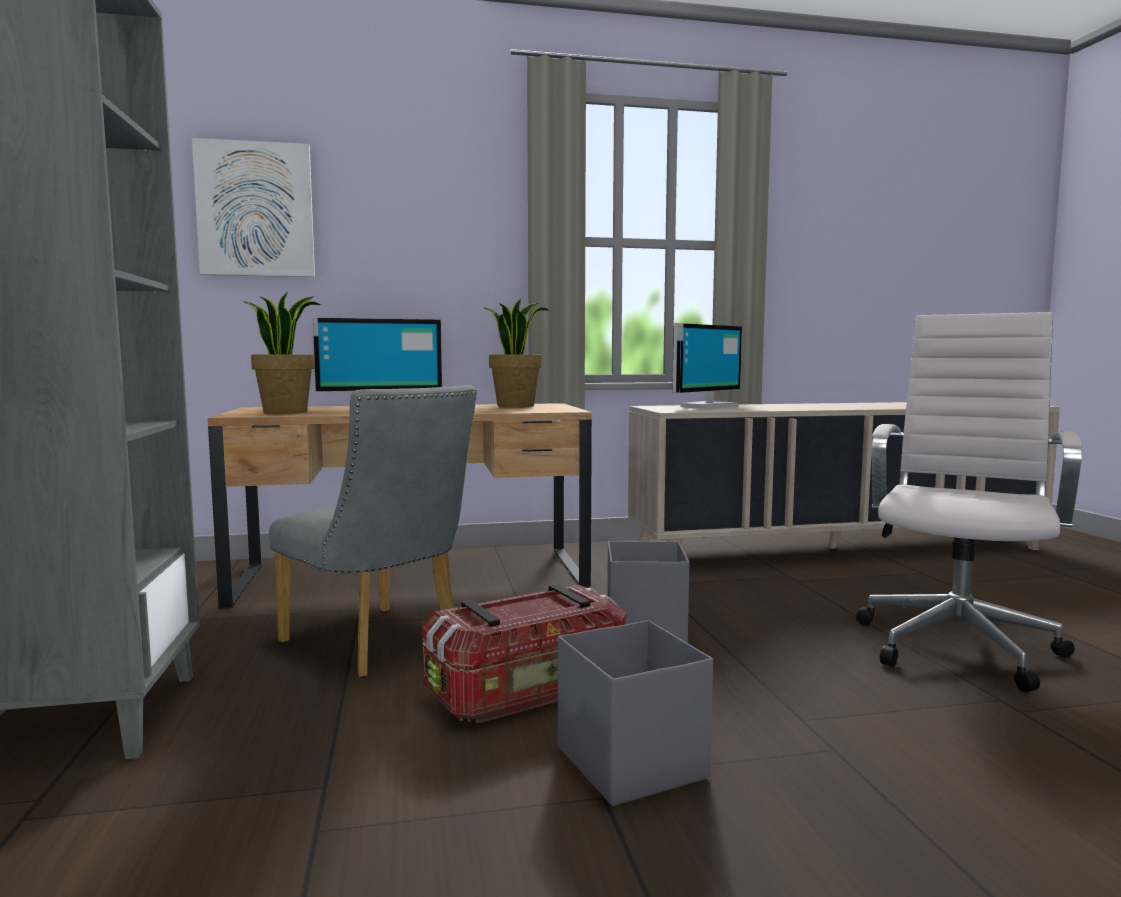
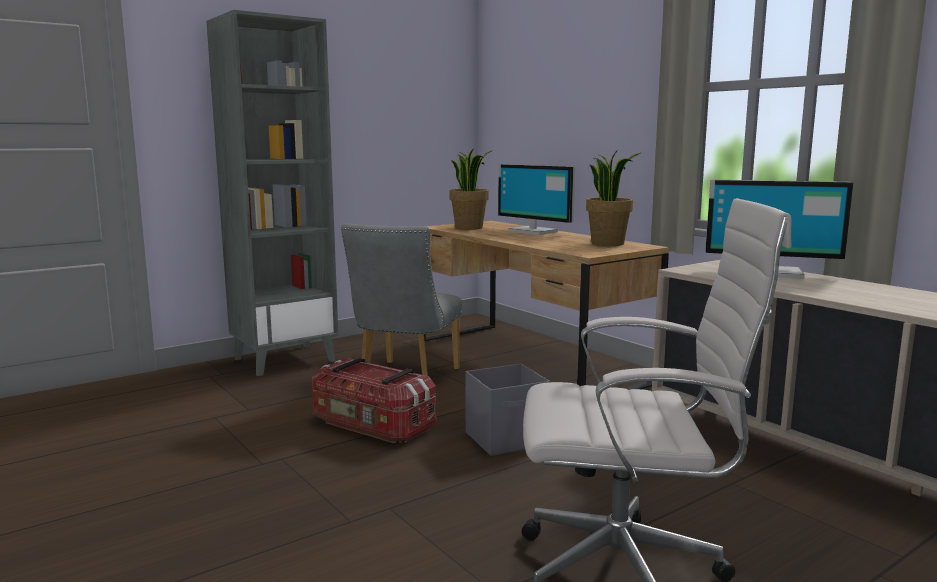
camera: 65 degrees right, 5 degrees up
picture [192,138,315,277] -> none
grey storage box [558,620,713,806] -> none

